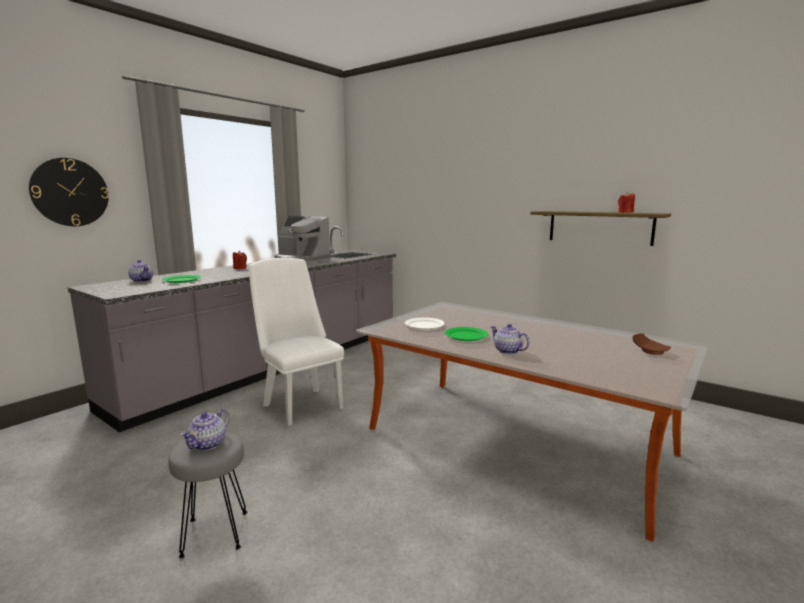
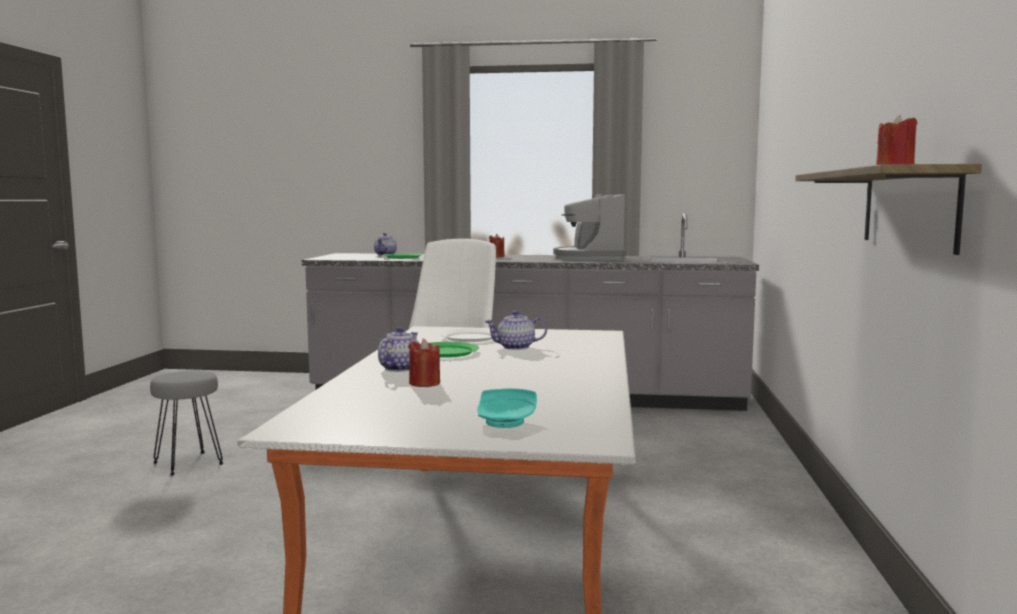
camera: 60 degrees right, 5 degrees down
wall clock [29,158,109,226] -> none
teapot [180,409,229,450] -> teapot moved to [485,311,547,350]
brown plate [632,333,671,355] -> turquoise plate [478,388,537,428]
none -> red candle [408,339,440,387]

